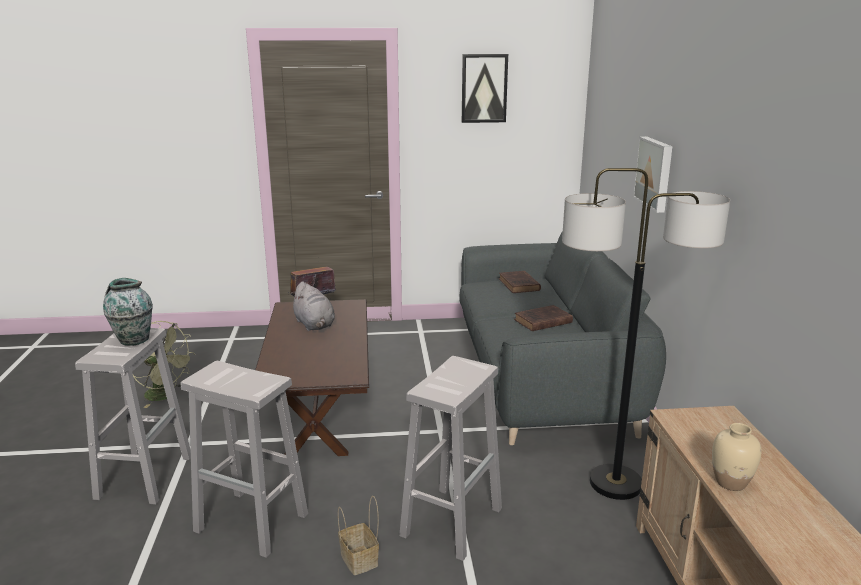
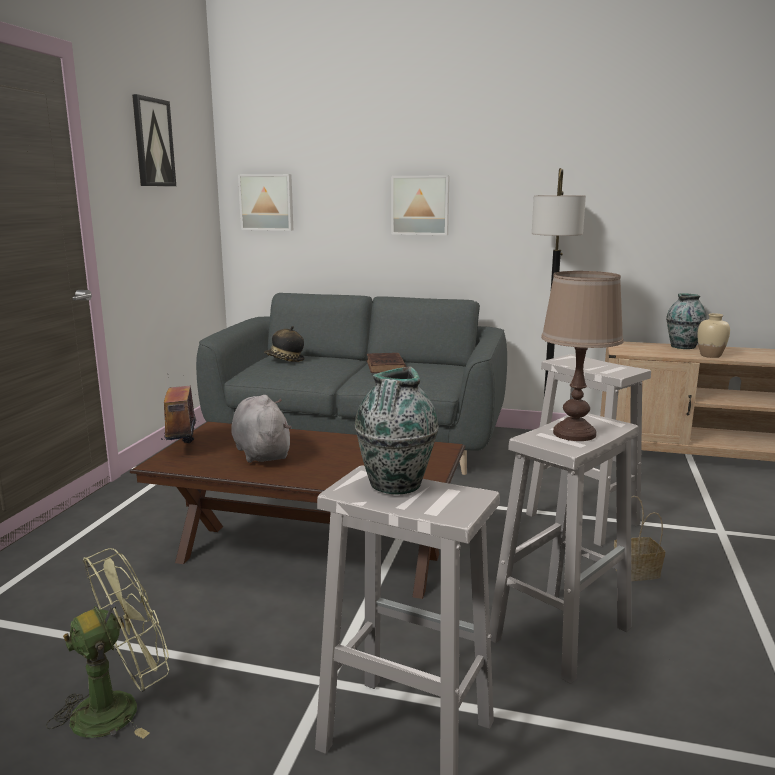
camera: 70 degrees left, 5 degrees down
grey plush toy [290,281,335,331] -> grey plush toy turned 105 degrees counterclockwise [231,395,292,463]
brown book [499,271,541,293] -> hat [264,326,305,362]
none -> picture [238,174,293,231]
none -> brown table lamp [541,271,624,441]
none -> vase [666,293,707,349]

